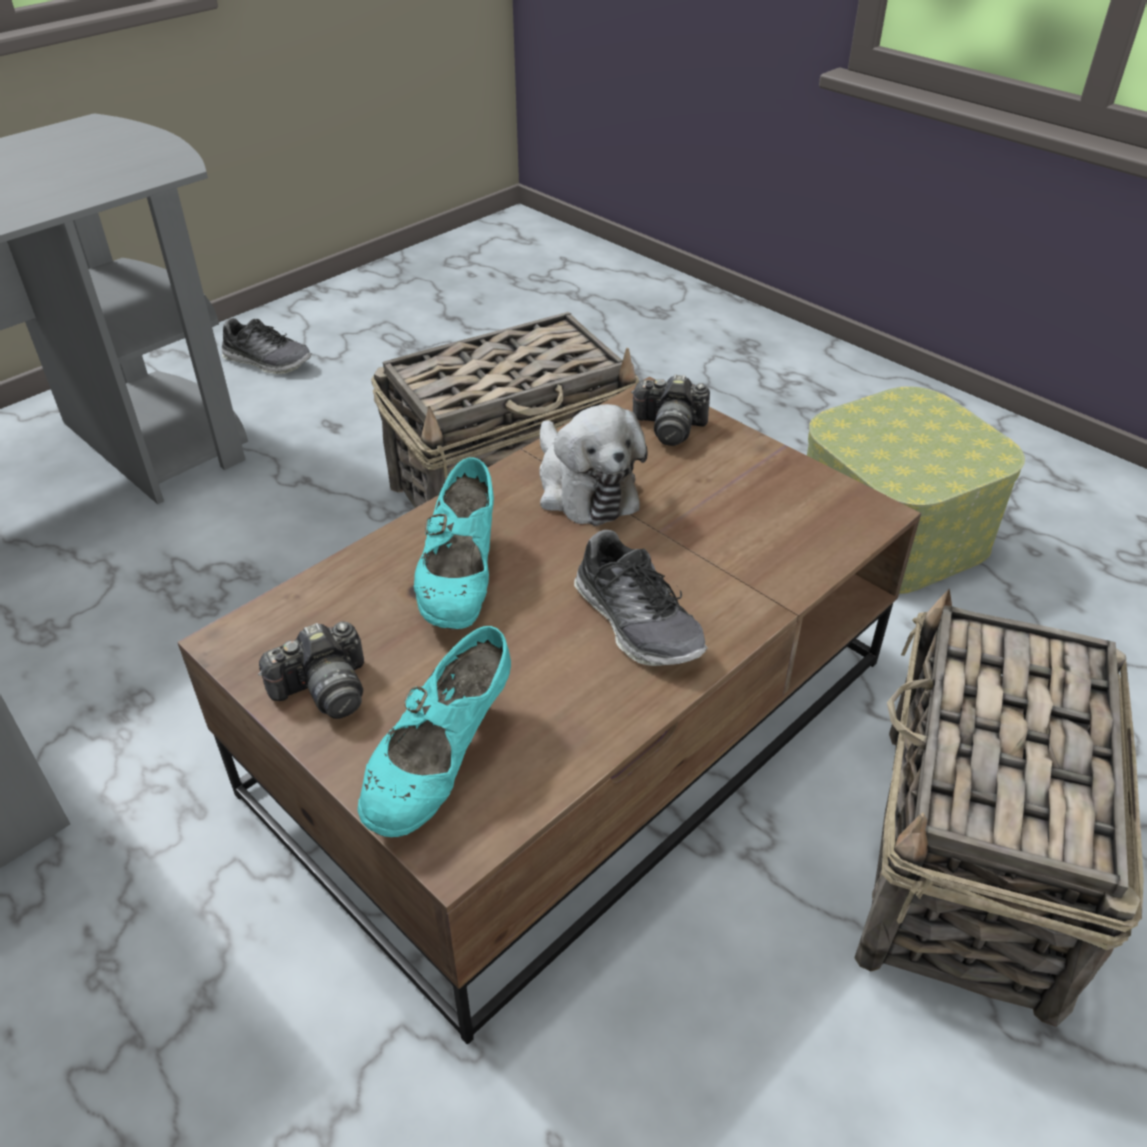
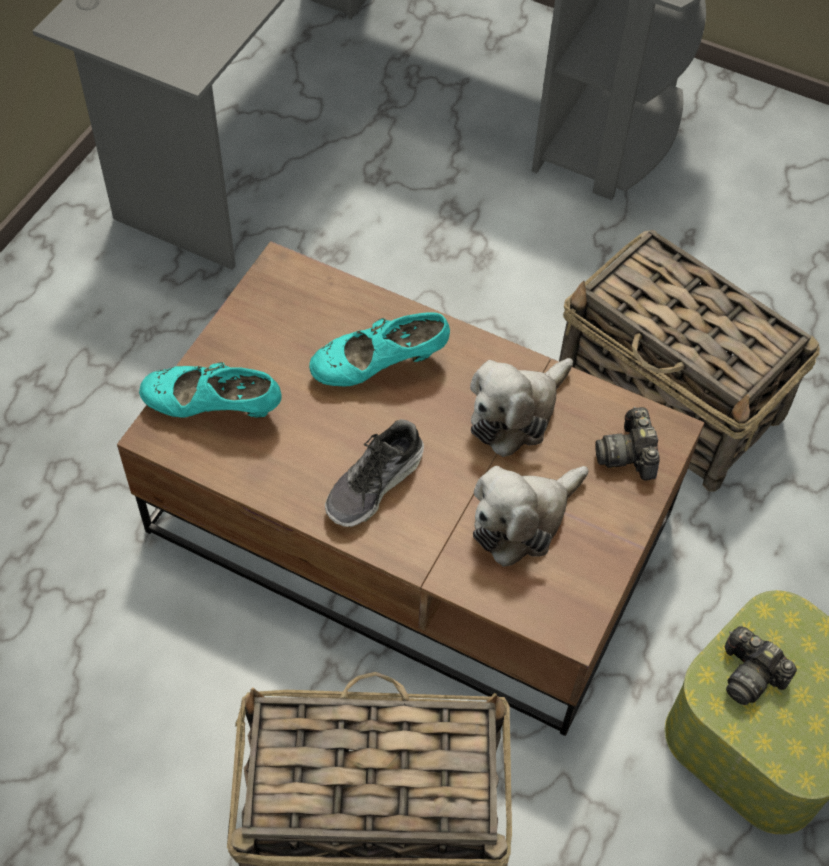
camera: 70 degrees right, 15 degrees up
shoe [222,318,312,374] -> none
camera [258,621,364,719] -> camera moved to [725,627,797,705]
none -> plush toy [473,466,588,567]

